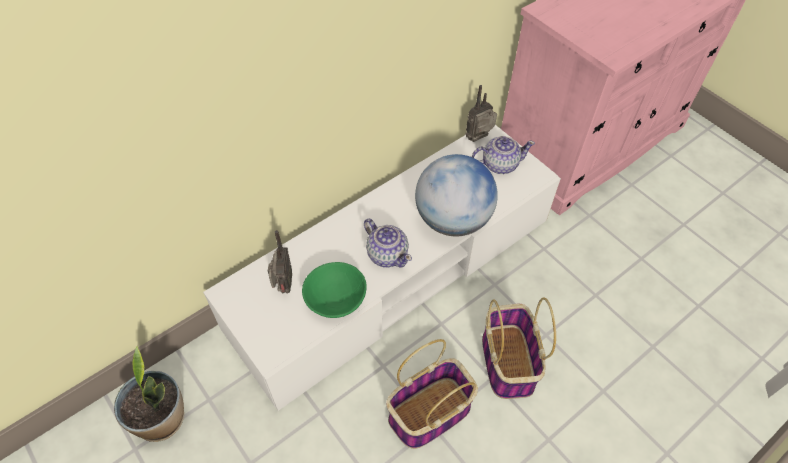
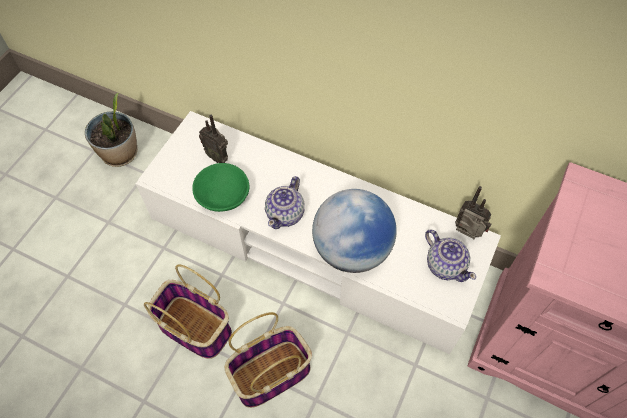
camera: 65 degrees right, 5 degrees up
radio [268,230,292,294] -> radio turned 60 degrees clockwise [199,115,228,163]

